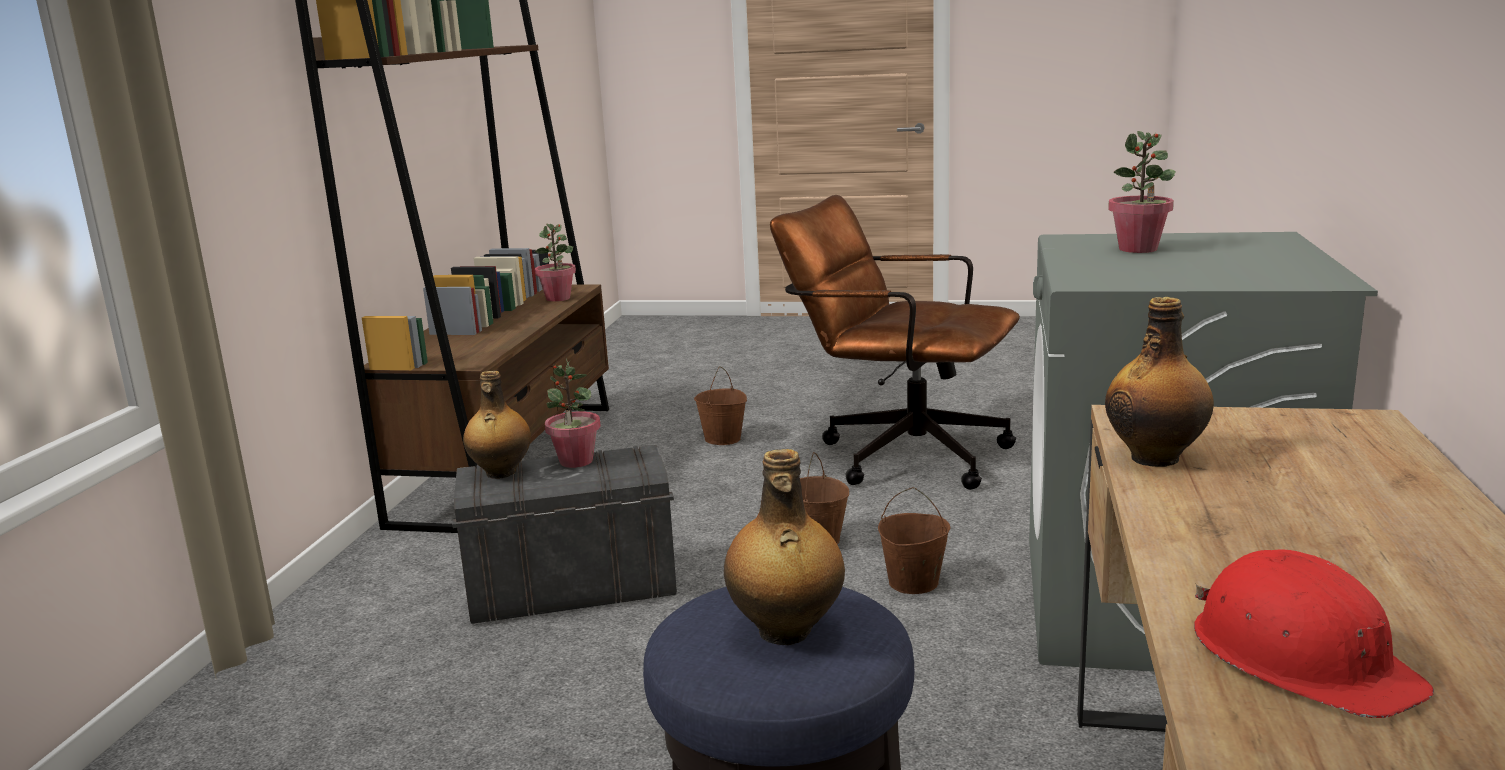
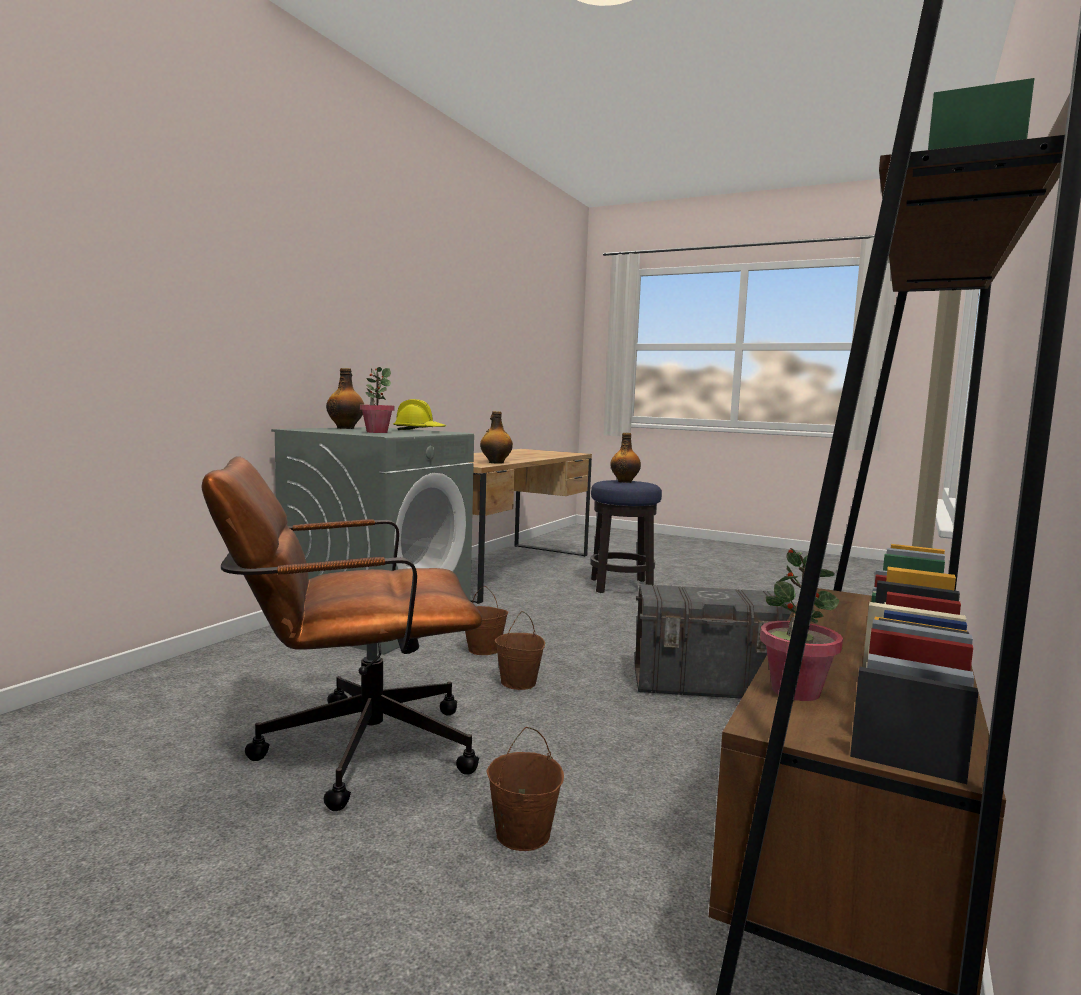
camera: 165 degrees left, 10 degrees down
bottle [463,371,531,479] -> bottle moved to [326,368,364,429]
potted plant [545,359,601,468] -> none
brown office chair [770,195,1020,490] -> brown office chair turned 120 degrees clockwise [202,456,482,811]
red hard hat [1194,549,1434,718] -> none
none -> yellow hard hat [393,399,446,430]

